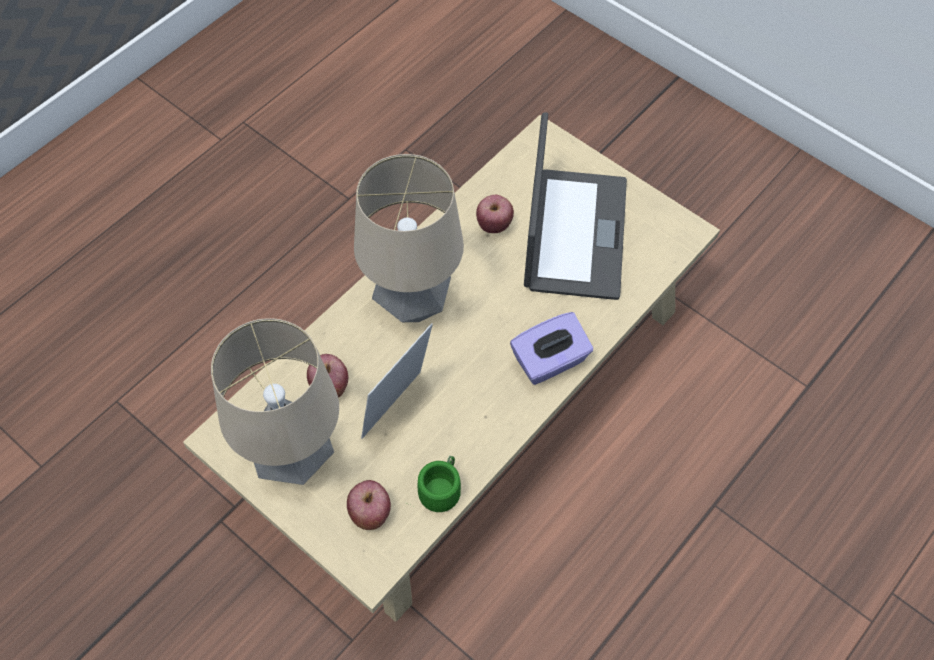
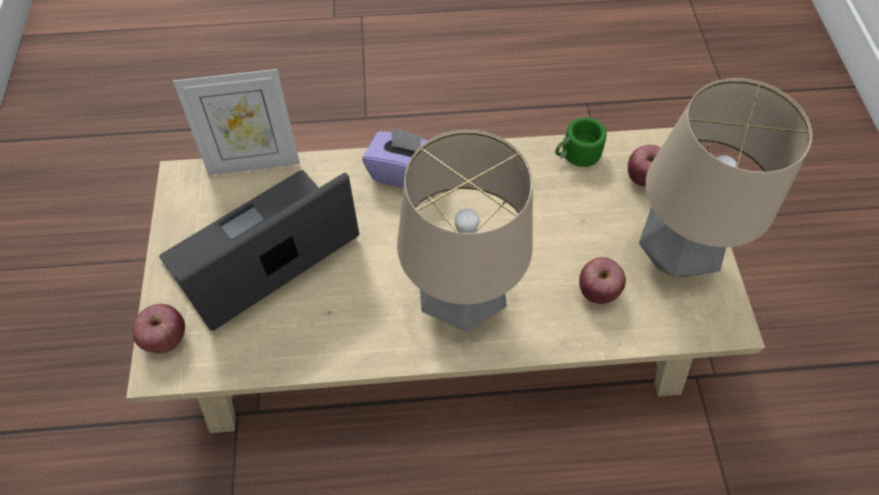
camera: 135 degrees left, 0 degrees up
picture frame [361,323,433,439] -> picture frame moved to [173,69,300,175]
apple [476,195,514,233] -> apple moved to [132,304,185,354]

